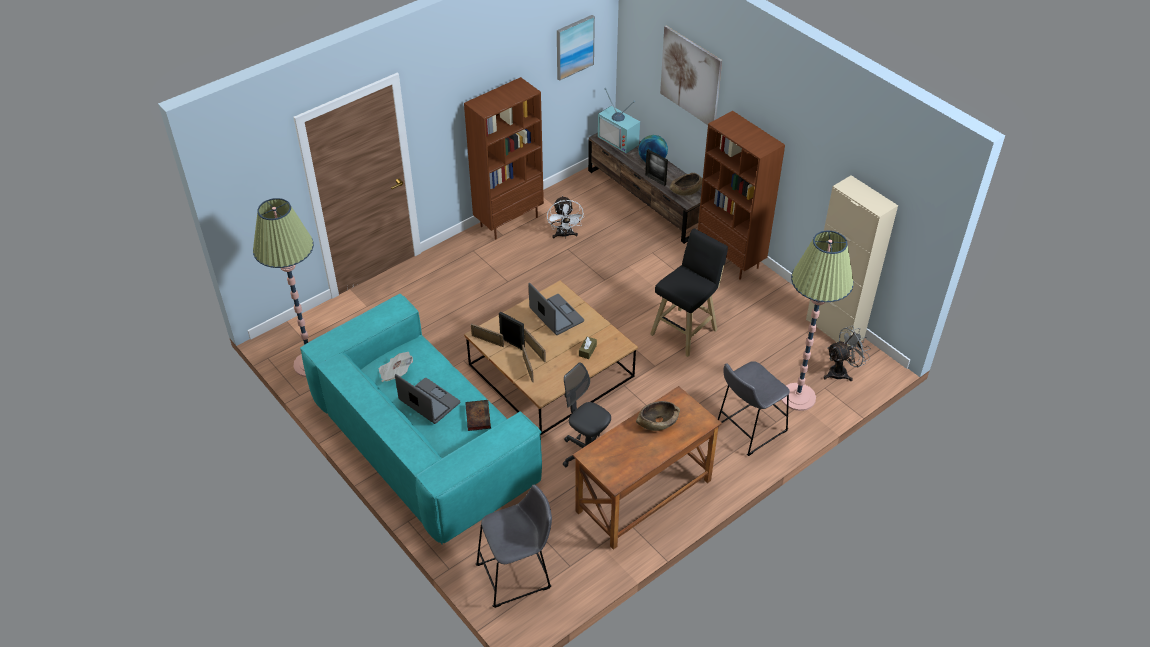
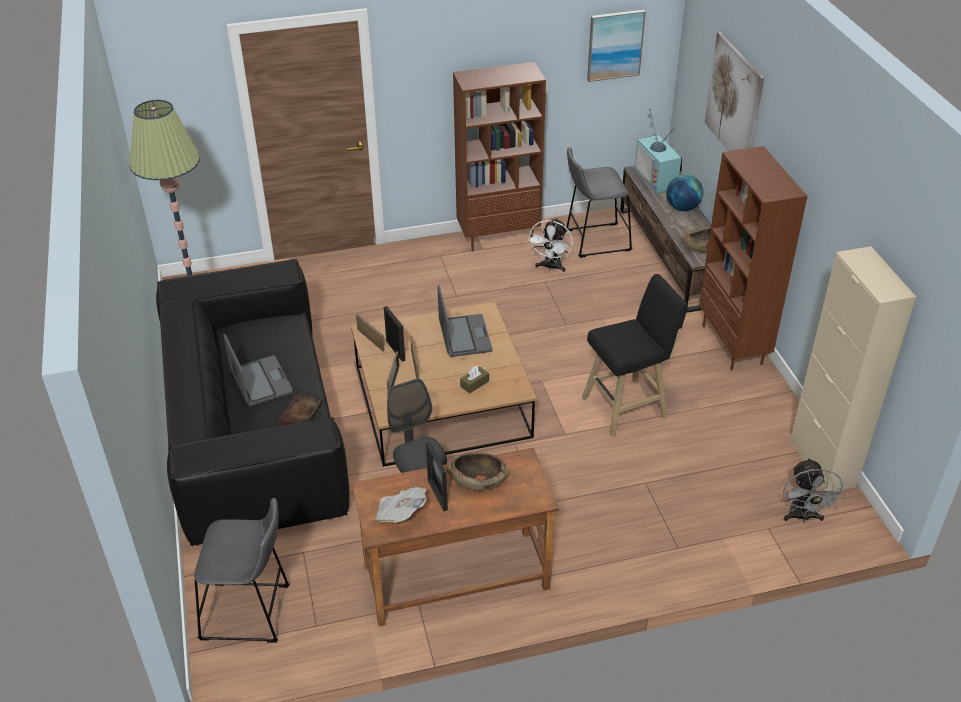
camera: 25 degrees right, 5 degrees down
turquoise sofa [300,293,542,545] -> black sofa [156,259,350,546]
newspaper [379,352,413,382] -> newspaper moved to [374,487,427,523]
picture frame [645,149,668,186] -> picture frame moved to [426,442,448,511]
grey stool [718,361,790,456] -> grey stool moved to [566,147,633,258]
floor lamp [782,230,854,411] -> none
grey fan [823,326,871,381] -> grey fan turned 90 degrees clockwise [783,458,845,523]

